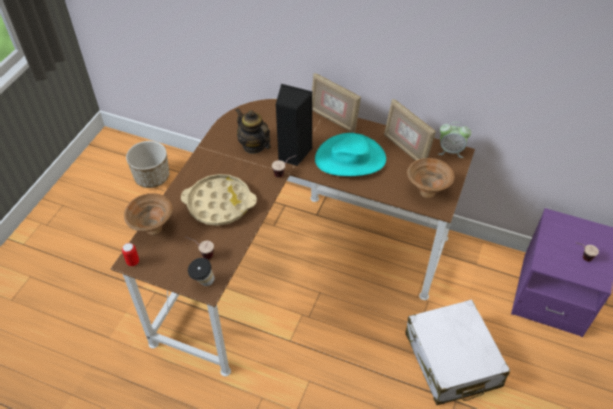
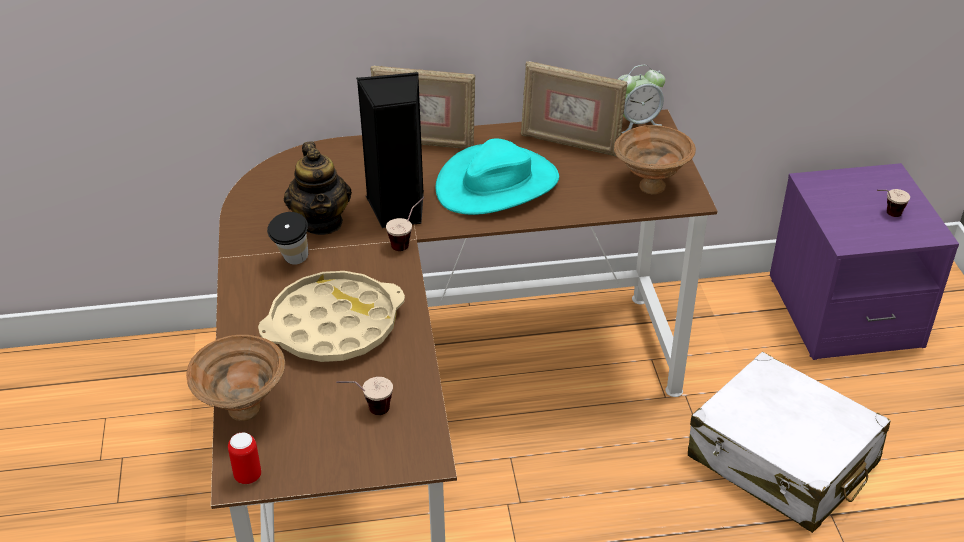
camera: 30 degrees left, 10 degrees down
planter [126,141,169,188] -> none
cup [188,258,215,286] -> cup moved to [267,212,308,265]
teapot [236,108,271,154] -> teapot turned 120 degrees counterclockwise [284,141,352,235]

